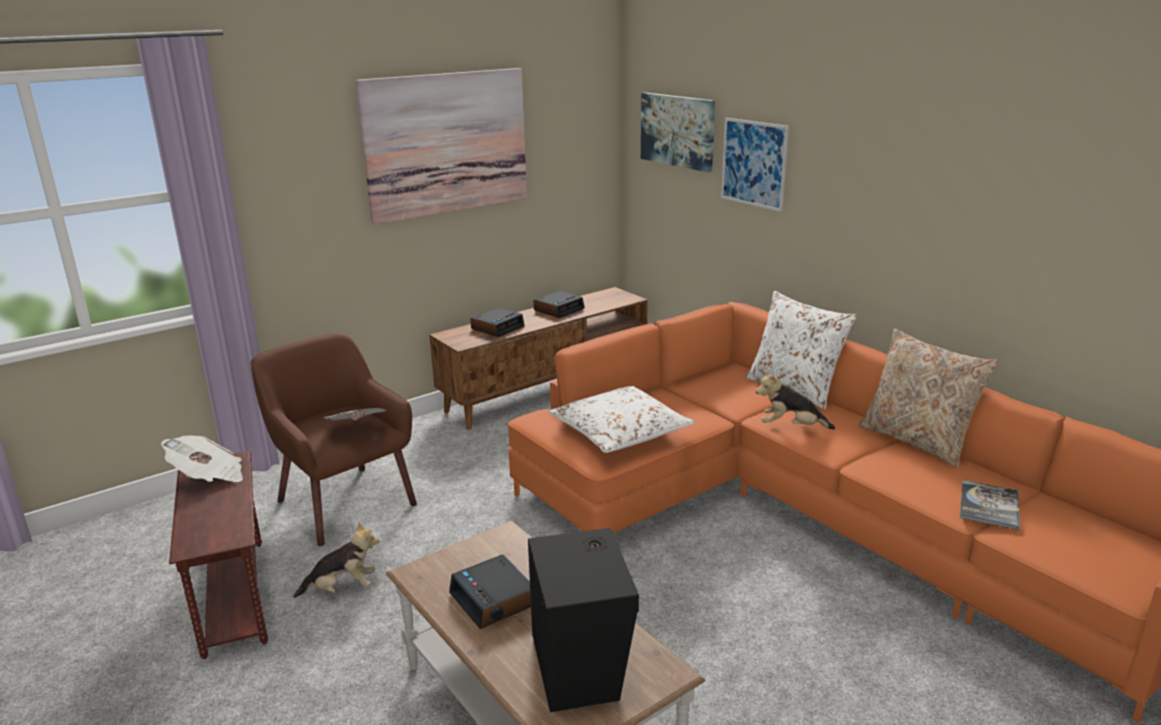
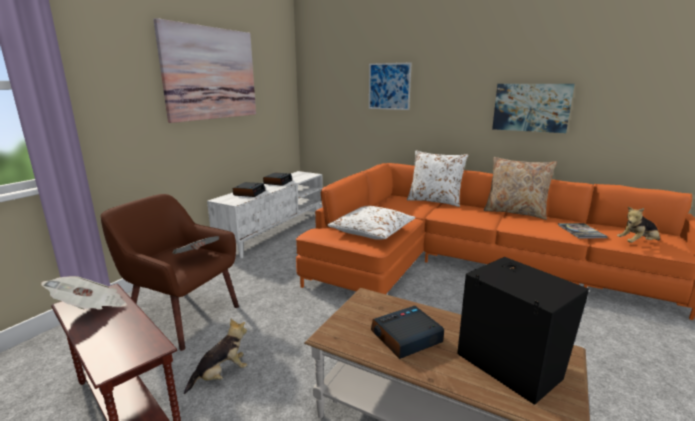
camera: 25 degrees left, 5 degrees down
brown tv stand [429,287,648,429] -> white tv stand [207,171,323,258]
alarm clock [449,555,531,629] -> alarm clock turned 120 degrees clockwise [371,306,444,359]
picture [641,93,715,172] -> picture moved to [492,84,575,133]
plush toy [756,370,835,430] -> plush toy moved to [617,207,660,243]

